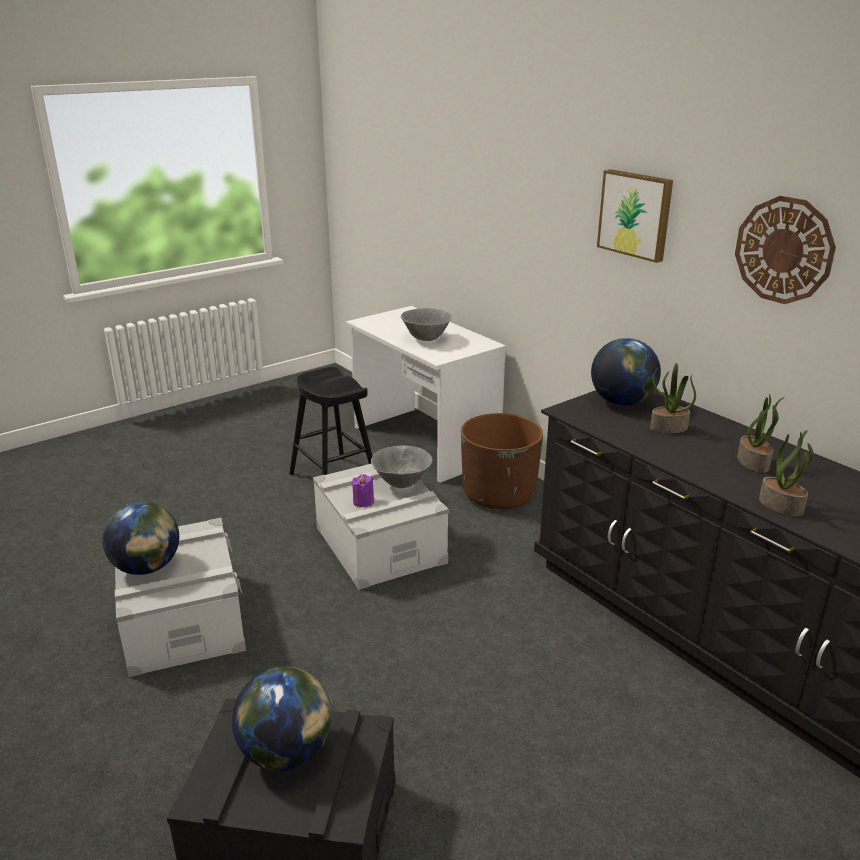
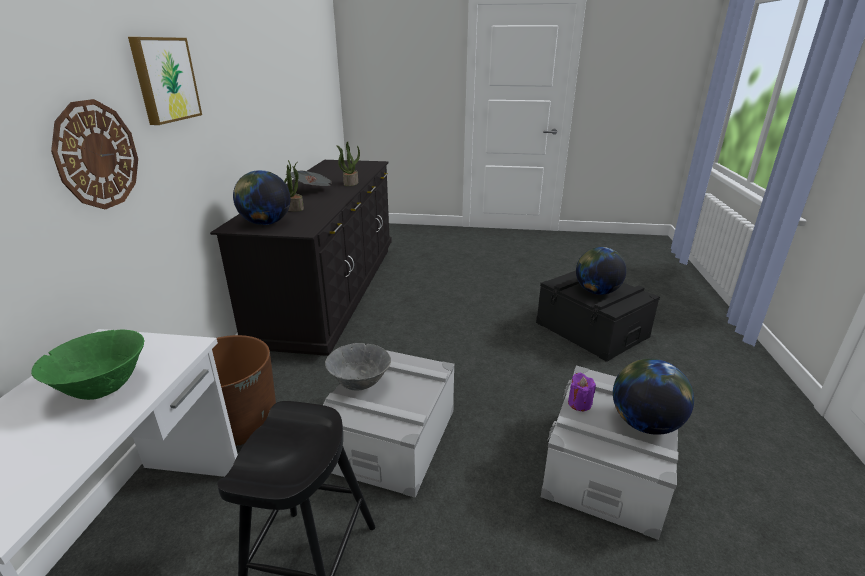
camera: 135 degrees left, 0 degrees up
purple candle [352,474,374,507] -> purple candle moved to [568,372,596,411]
grey bowl [401,308,452,341] -> green bowl [31,330,144,400]
wall clock [735,196,836,304] -> wall clock moved to [51,99,138,209]
potted plant [737,394,785,473] -> newspaper [286,171,331,186]

